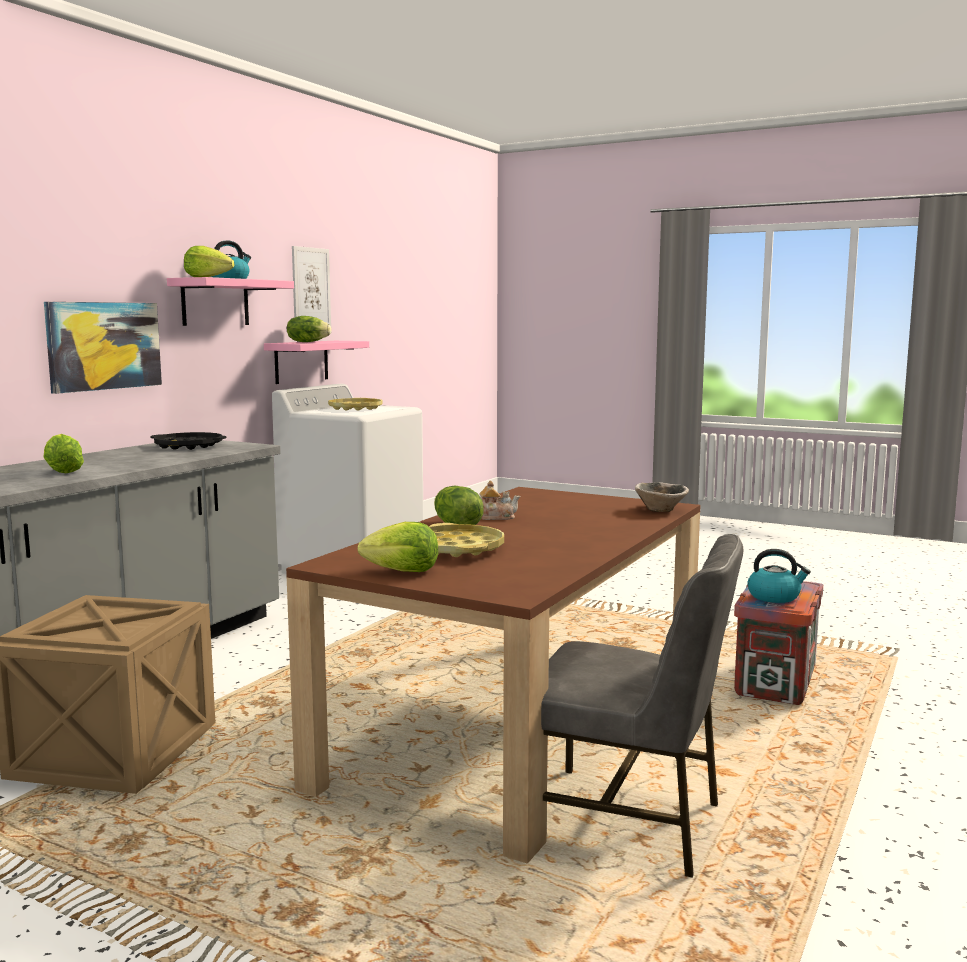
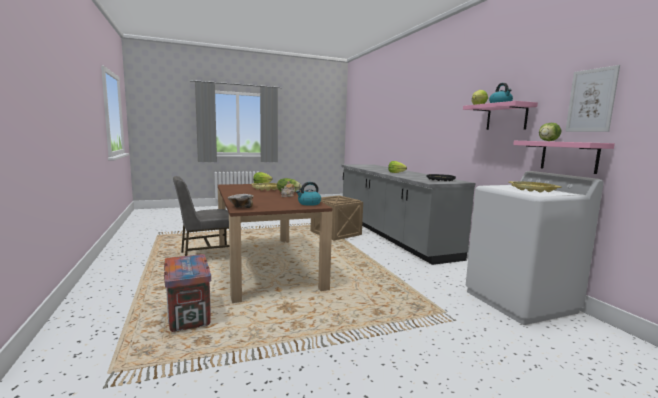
camera: 130 degrees right, 0 degrees up
picture [44,302,162,394] -> none
kettle [747,549,811,603] -> kettle moved to [296,182,321,206]

